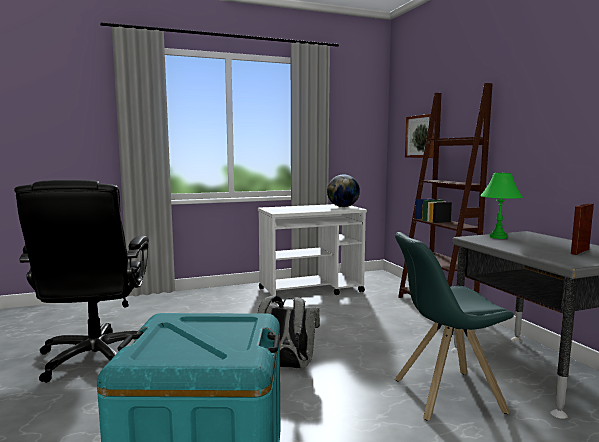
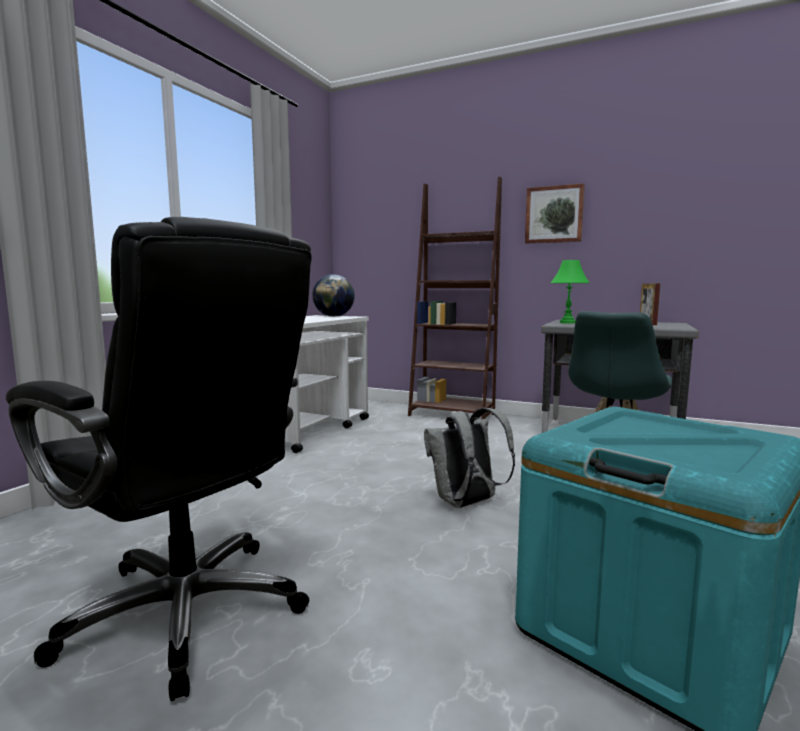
camera: 45 degrees left, 0 degrees up
picture [405,114,434,158] -> picture moved to [525,183,585,244]

